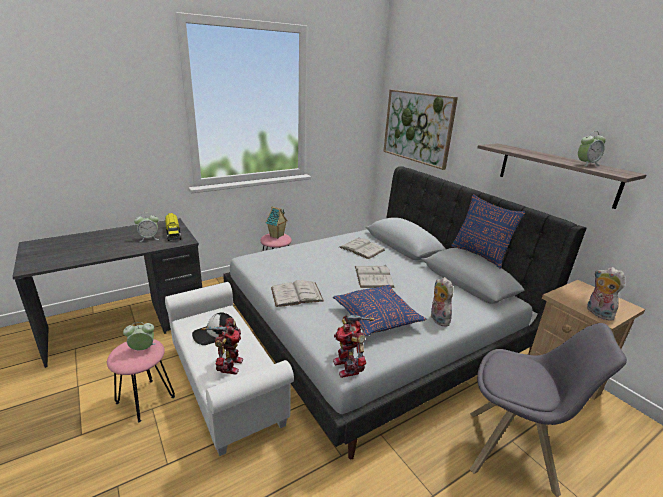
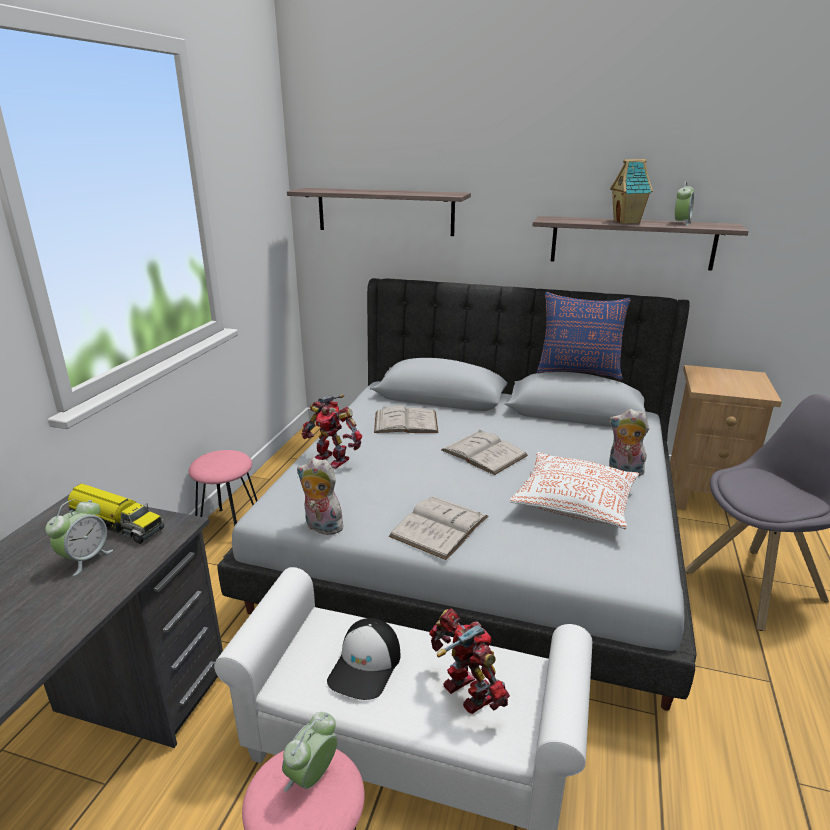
camera: 40 degrees left, 0 degrees up
toy house [266,206,288,239] -> toy house moved to [610,159,653,224]
blue pillow [333,285,426,337] -> white pillow [509,452,639,529]
toy robot [333,315,375,378] -> toy robot moved to [302,394,362,469]
picture [383,90,458,170] -> shelf [287,188,471,236]
plush toy [587,267,625,321] -> plush toy moved to [297,458,343,535]

